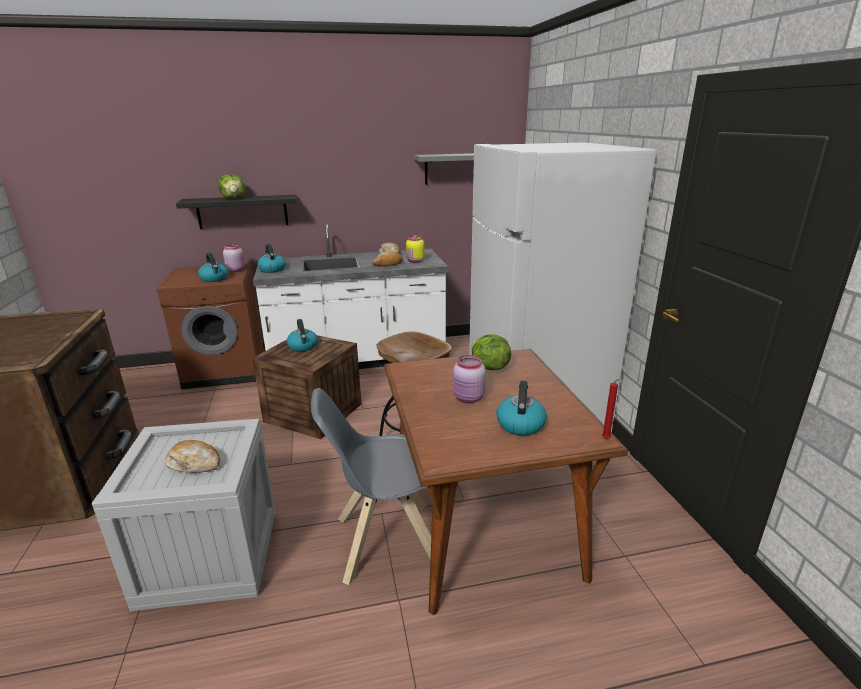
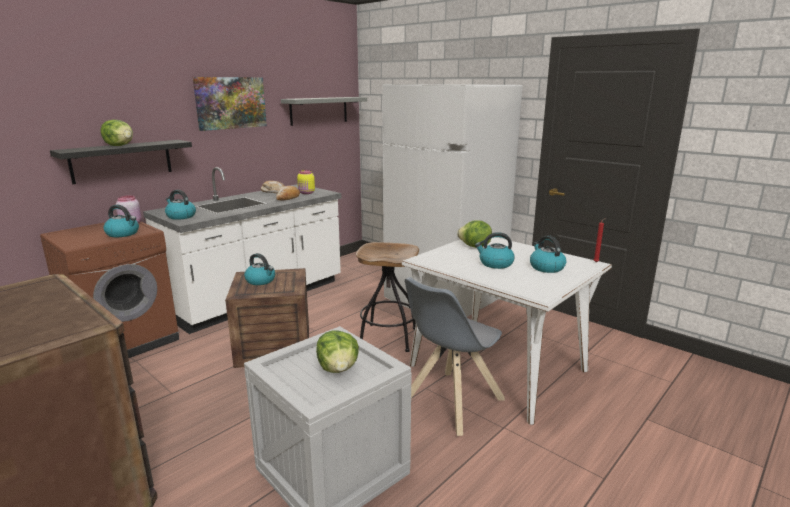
camera: 35 degrees left, 5 degrees down
bread [165,440,220,473] -> lettuce [316,331,359,373]
brown dining table [384,349,628,615] -> white dining table [402,237,612,425]
pink jar [453,355,486,403] -> kettle [475,232,515,269]
none -> picture [193,77,267,131]

